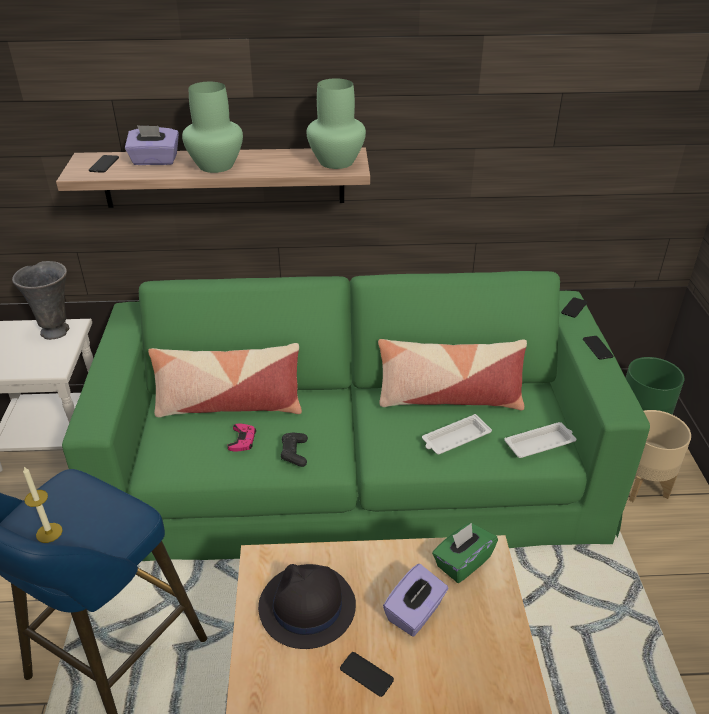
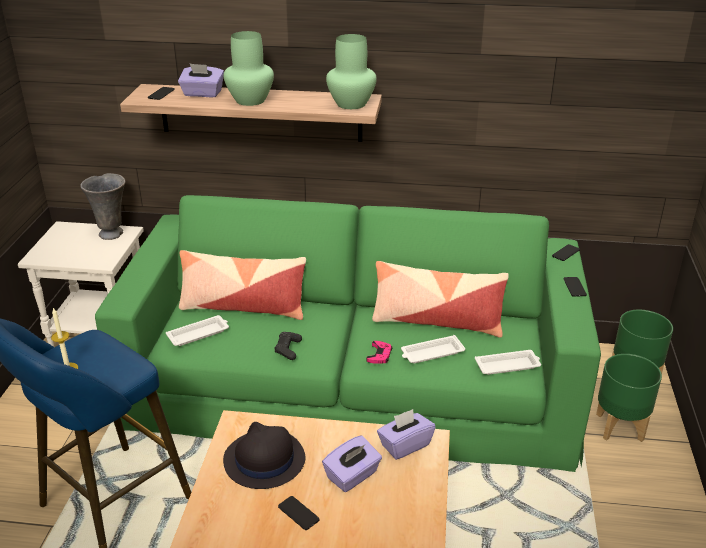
camera: 10 degrees right, 5 degrees down
pink game controller [228,424,256,452] -> pink game controller moved to [367,341,392,364]
green tissue box [432,523,498,583] -> purple tissue box [377,409,436,460]
beige planter [629,410,691,502] -> green planter [596,354,662,442]
none -> white tray [166,315,229,346]

